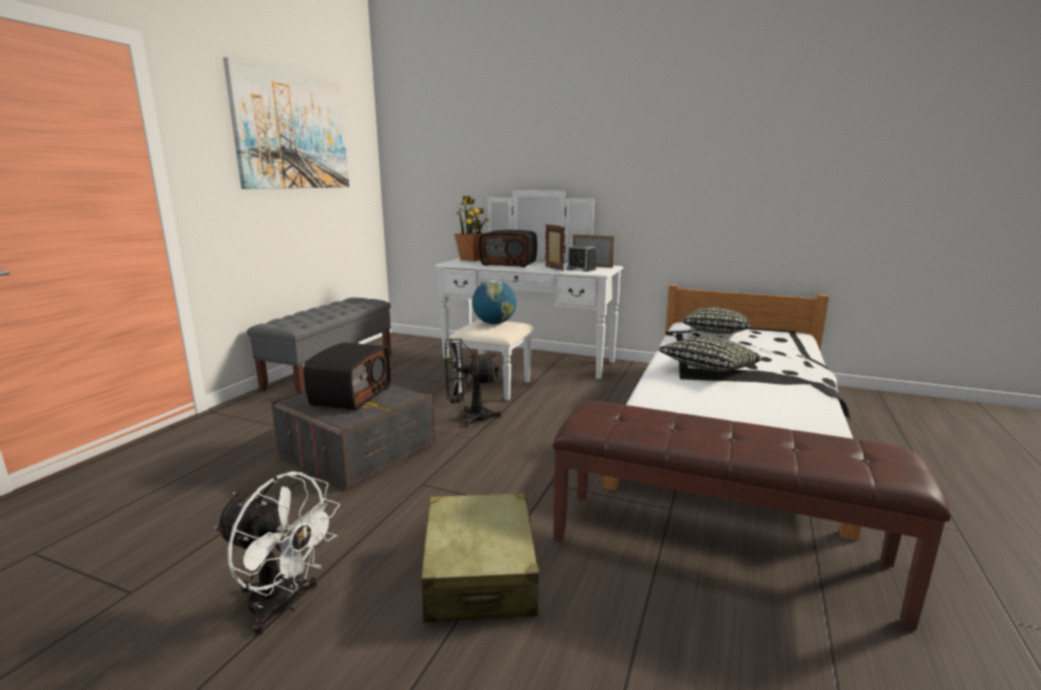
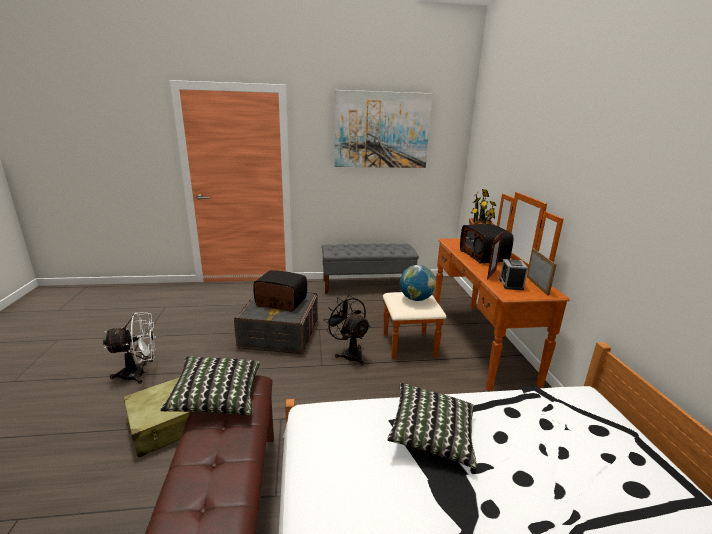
camera: 60 degrees right, 5 degrees up
white fan [215,472,340,636] -> white fan turned 105 degrees counterclockwise [103,312,156,384]
radio [304,343,391,410] -> radio turned 150 degrees counterclockwise [253,270,307,312]
white dresser [435,190,623,400] -> brown dresser [383,192,570,391]
pillow [681,307,751,334] -> pillow moved to [160,357,260,415]

